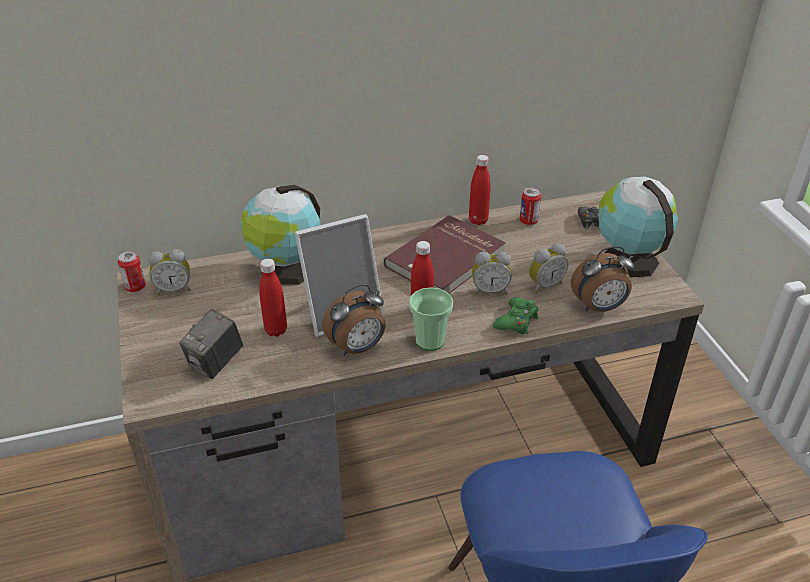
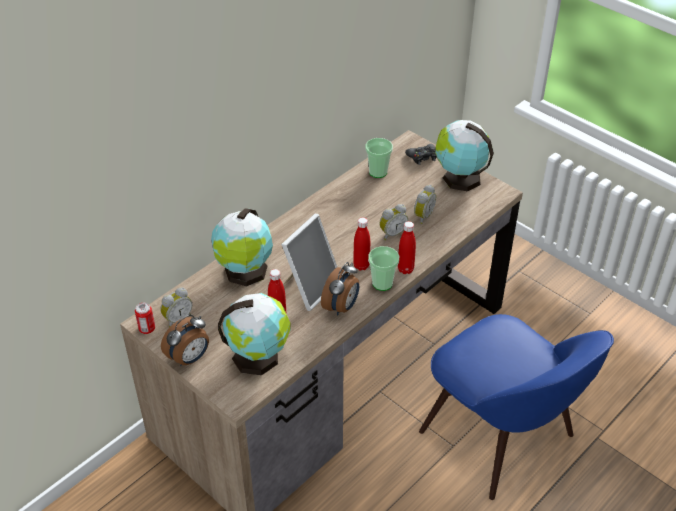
camera: 30 degrees left, 5 degrees up
camera [179,309,243,379] -> globe [218,293,291,375]
red book [384,215,506,294] -> none
red bottle [469,155,491,225] -> red bottle moved to [398,221,416,274]
green game controller [493,297,538,335] -> none
can [520,188,541,225] -> cup [366,138,393,178]
alarm clock [571,246,635,312] -> alarm clock moved to [161,315,209,366]

